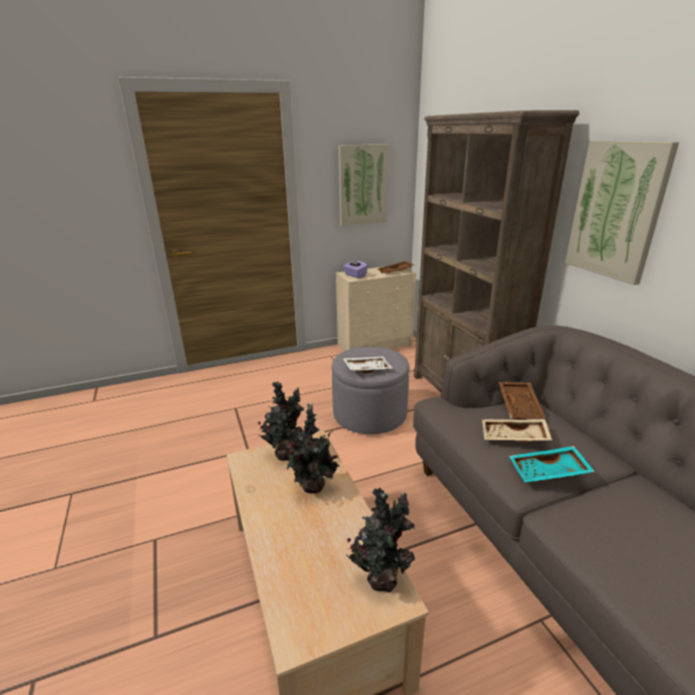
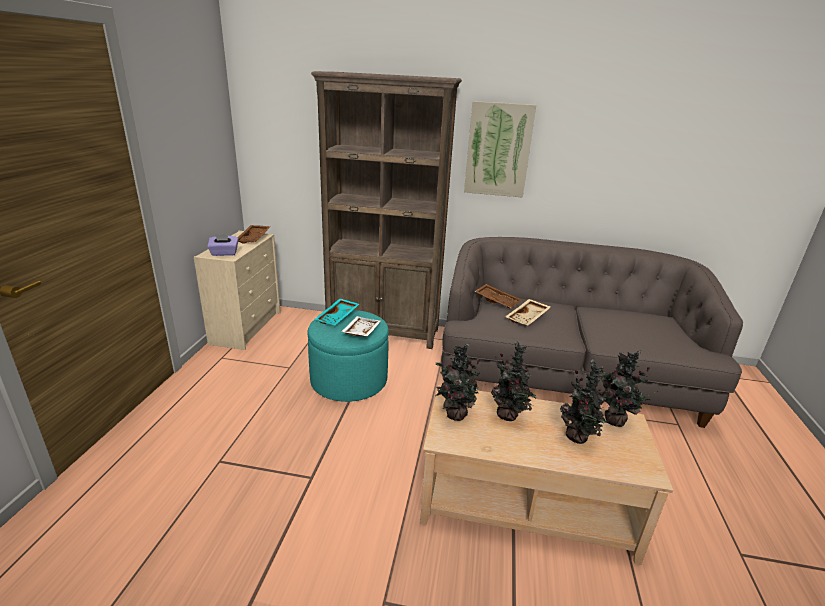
camera: 60 degrees left, 0 degrees up
grey ottoman [332,346,410,434] -> turquoise ottoman [307,310,389,402]
picture [338,144,389,226] -> none
turquoise tray [509,446,595,482] -> turquoise tray moved to [315,299,359,325]
none -> potted plant [560,359,609,444]

